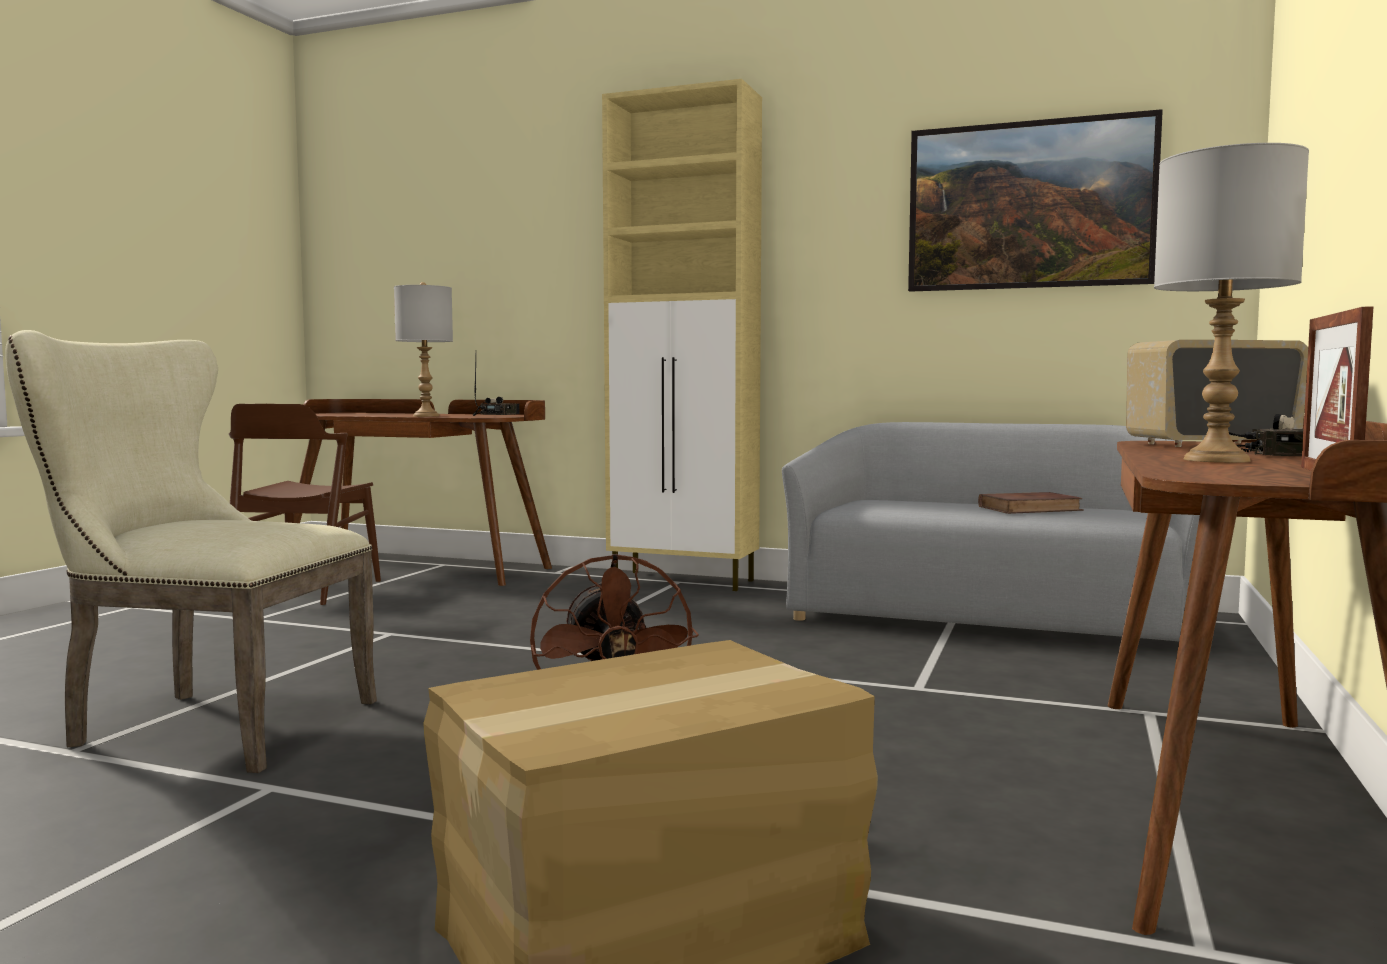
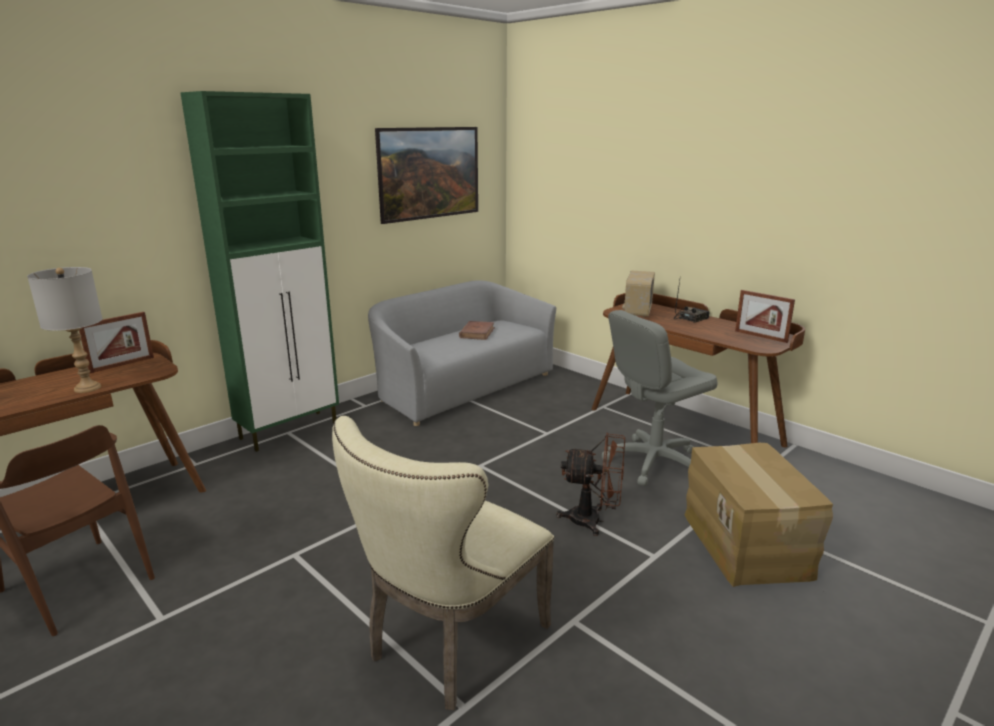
camera: 65 degrees left, 15 degrees up
radio [473,358,520,416] -> picture frame [79,312,154,373]
beige cabinet [602,79,762,591] -> green cabinet [180,91,339,452]
grey table lamp [1154,143,1309,463] -> none
none -> grey office chair [602,310,717,486]

